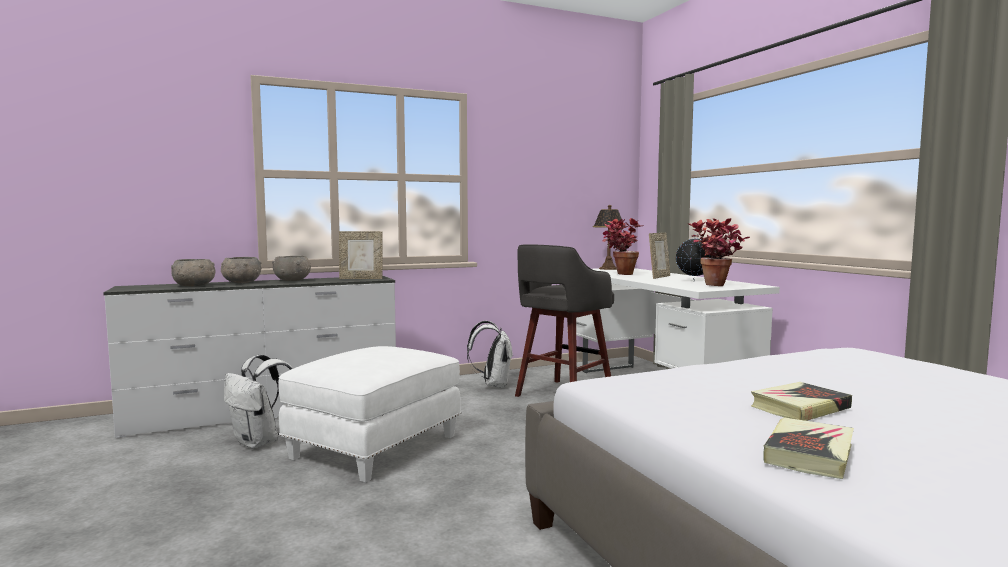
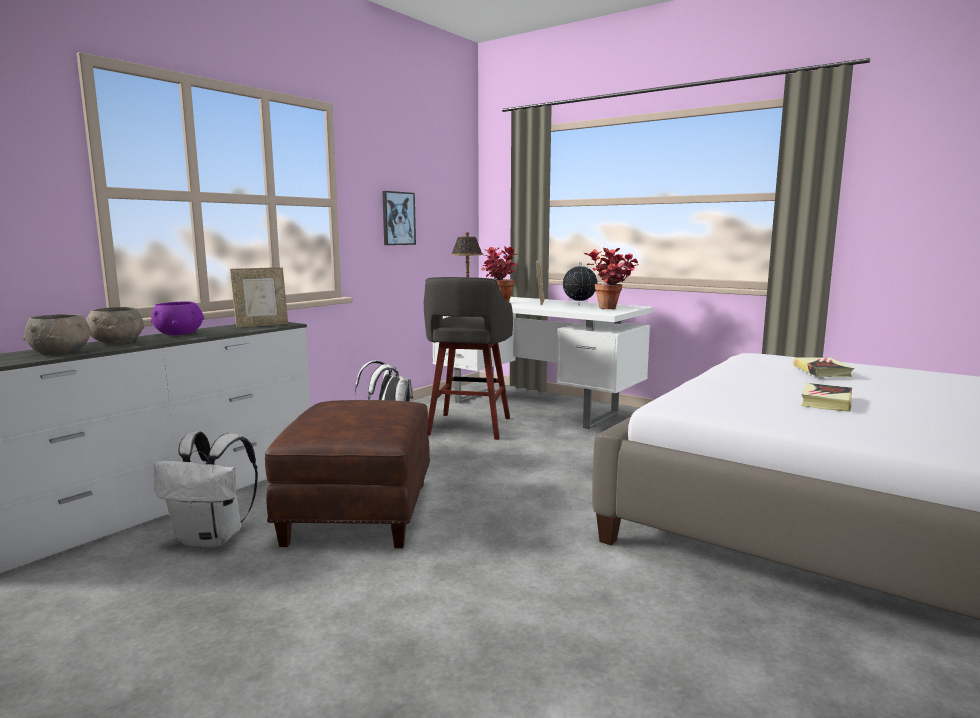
camera: 30 degrees left, 5 degrees up
grey bowl [272,256,311,281] -> purple bowl [151,301,204,335]
white ottoman [278,346,461,483] -> brown ottoman [265,400,430,548]
book [763,417,854,479] -> book moved to [793,357,854,378]
none -> picture [382,191,416,245]

